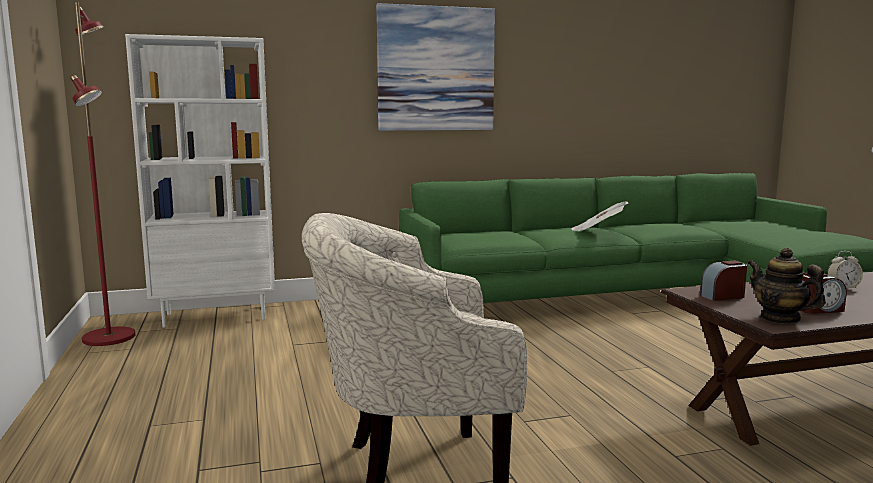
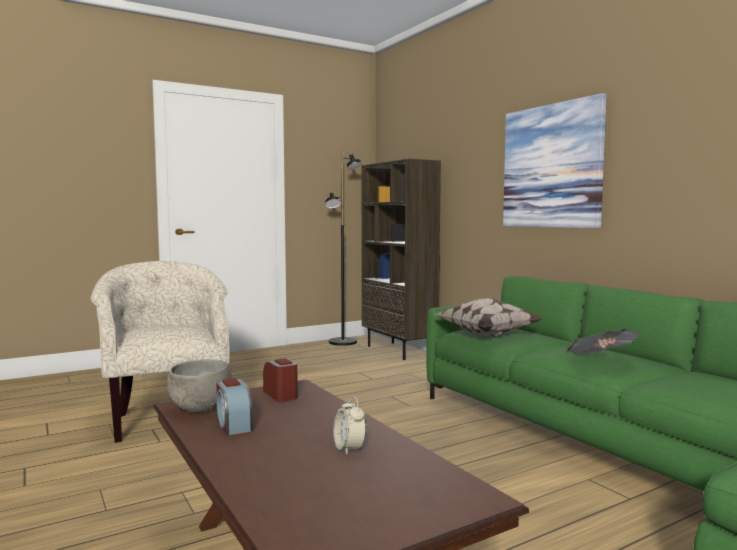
camera: 75 degrees right, 5 degrees down
red floor lamp [71,2,135,346] -> black floor lamp [325,151,362,346]
white bookcase [125,34,275,328] -> brown bookcase [362,159,441,360]
teapot [747,248,826,324] -> grey bowl [167,359,232,412]
none -> pillow [433,298,542,337]

